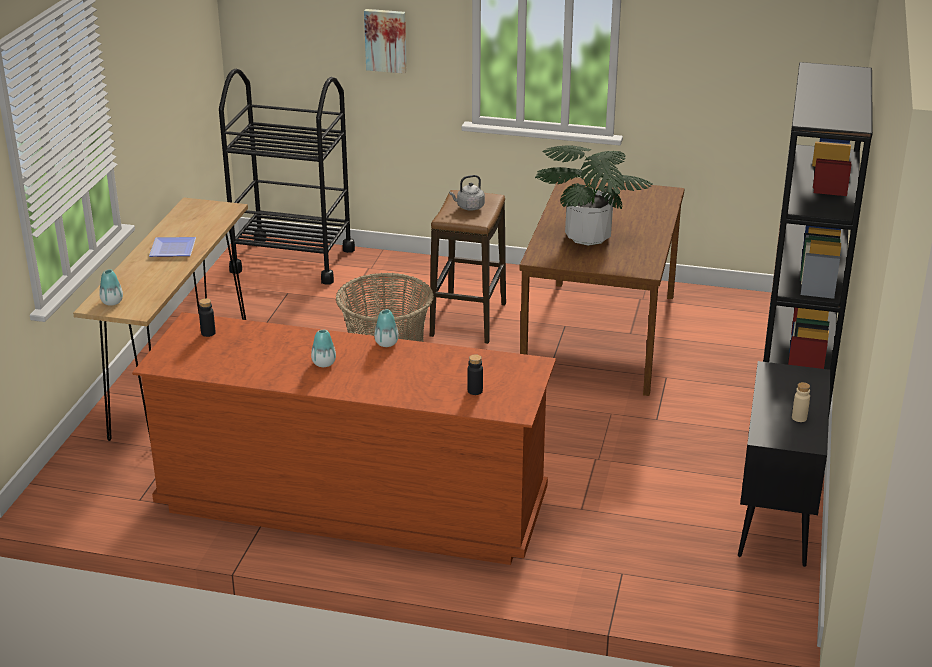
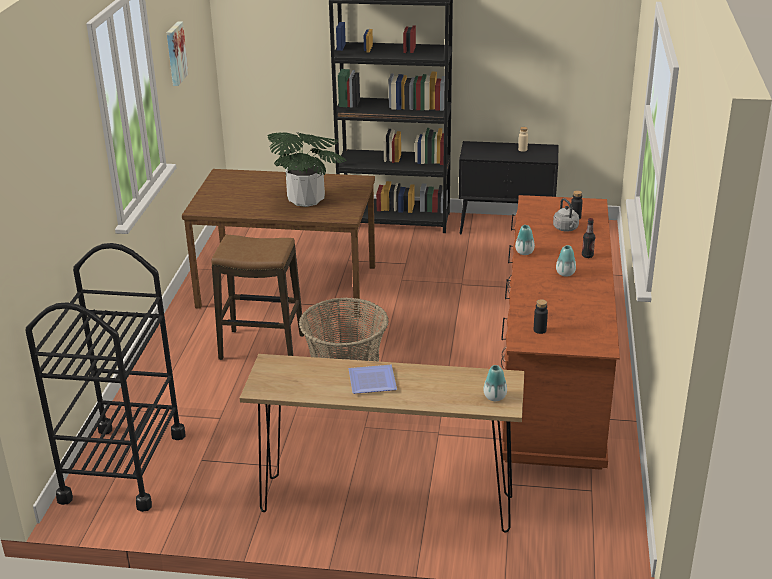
camera: 95 degrees left, 0 degrees up
picture [364,9,407,74] -> picture moved to [167,21,189,86]
grey kettle [449,175,485,211] -> grey kettle moved to [553,198,579,232]
none -> bottle [582,218,595,258]

